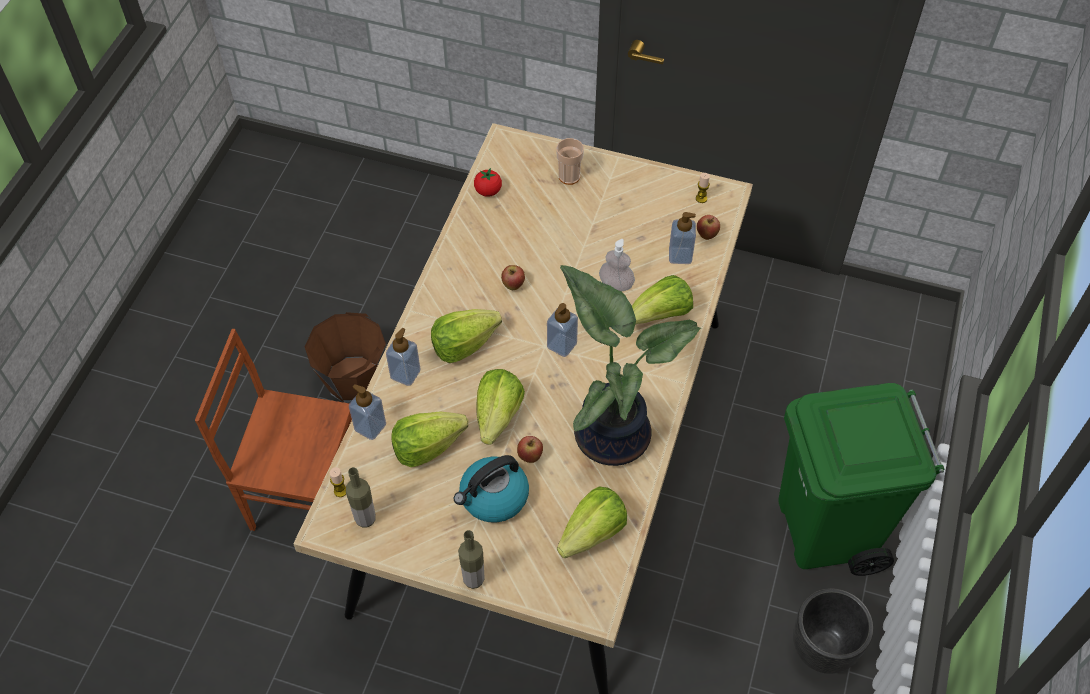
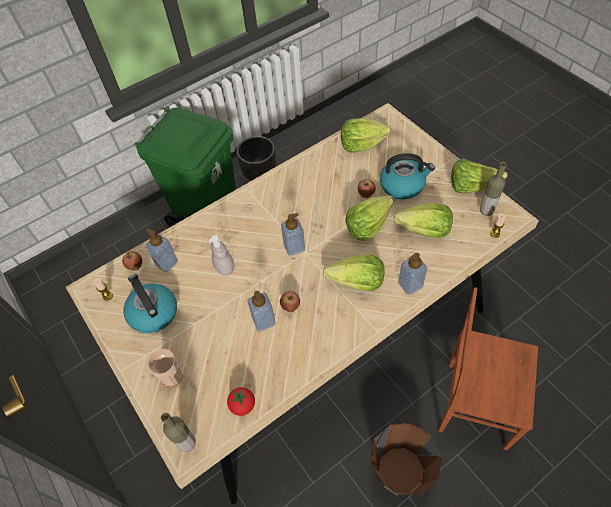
camera: 140 degrees left, 0 degrees up
brown chair [195,329,352,531] -> brown chair turned 150 degrees clockwise [438,287,538,450]
soap dispenser [349,384,386,440] -> soap dispenser moved to [247,291,275,331]
bottle [458,530,485,589] -> bottle moved to [161,413,196,452]
potted plant [560,265,701,466] -> none
lettuce [632,275,693,325] -> lettuce moved to [451,159,508,193]
none -> kettle [124,274,177,333]

